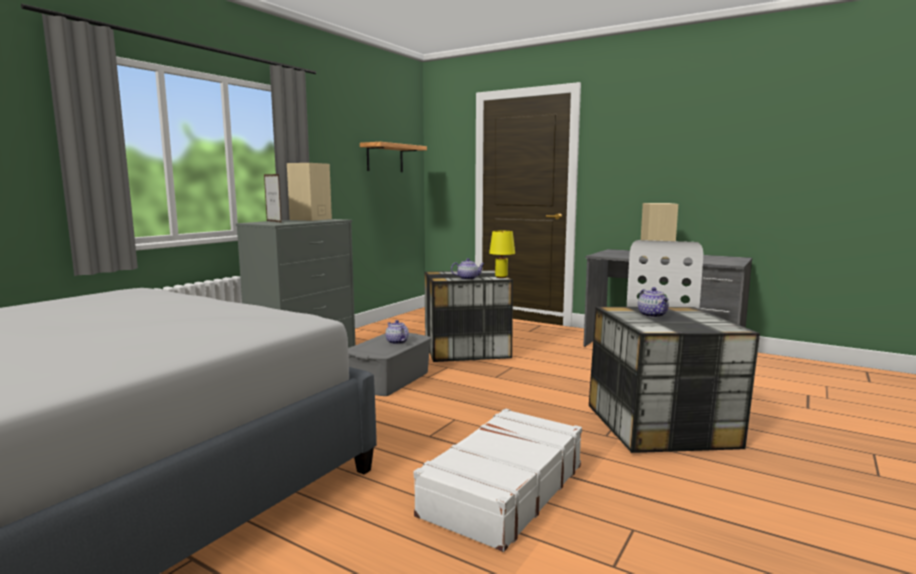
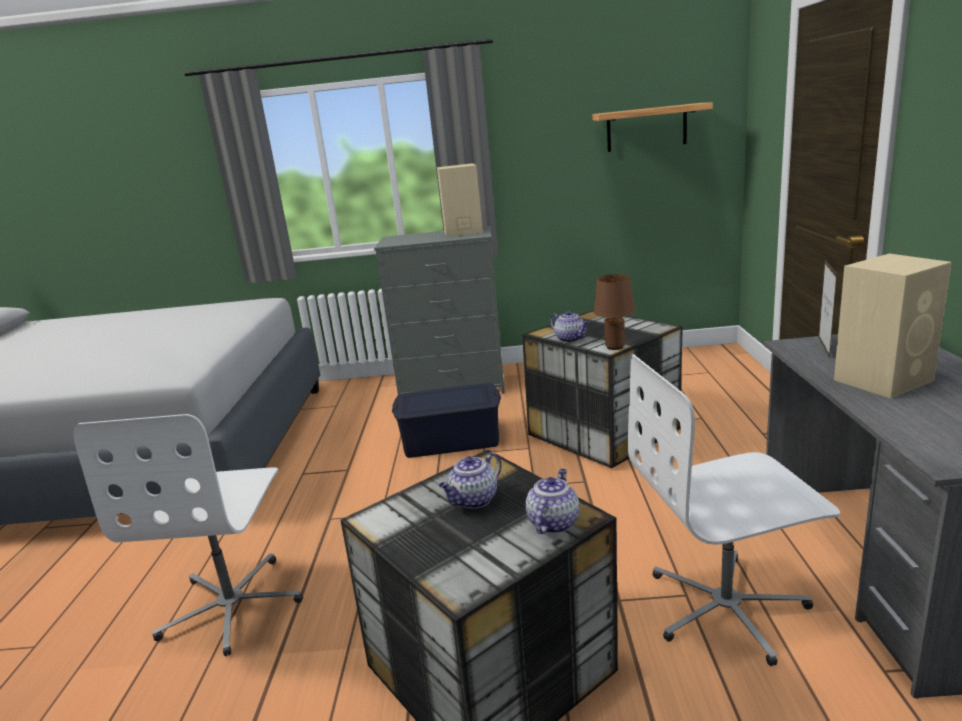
camera: 60 degrees right, 10 degrees up
picture frame [264,174,282,223] -> picture frame moved to [819,260,837,358]
grey storage box [348,333,431,396] -> blue storage box [392,383,501,458]
teapot [385,320,409,344] -> teapot moved to [525,469,579,534]
white suitcase [414,408,582,552] -> white office chair [74,414,303,656]
yellow table lamp [489,231,515,278] -> brown table lamp [594,274,635,350]

